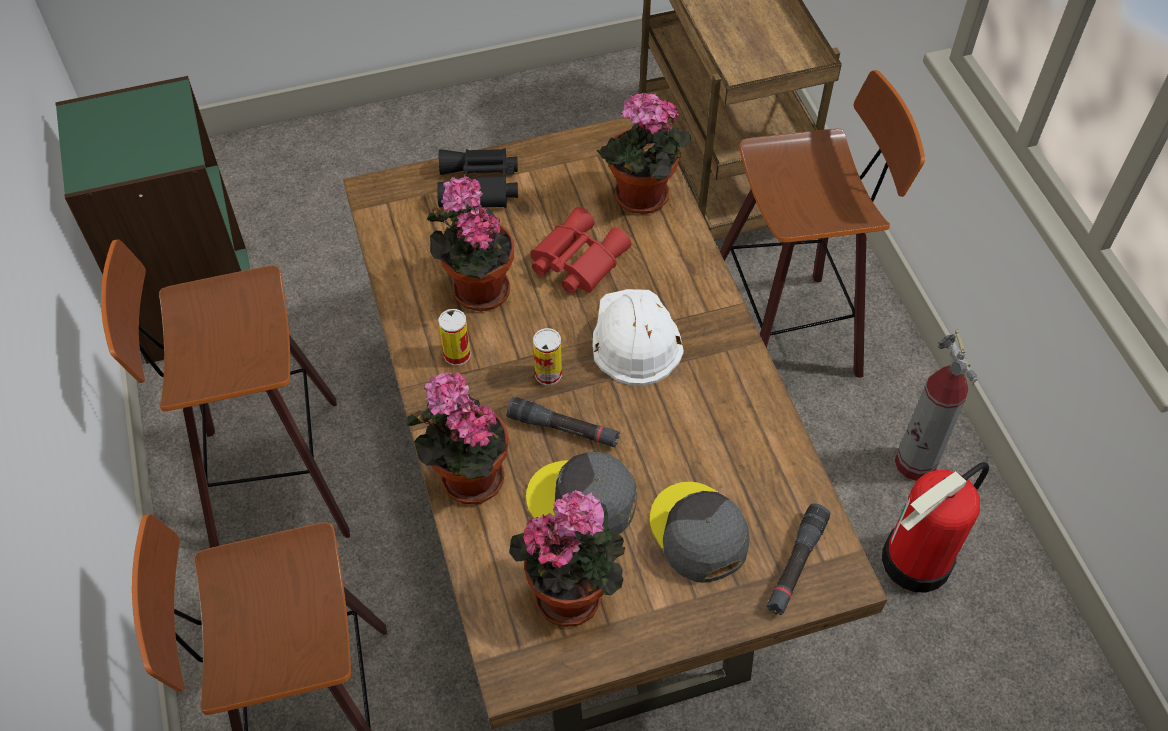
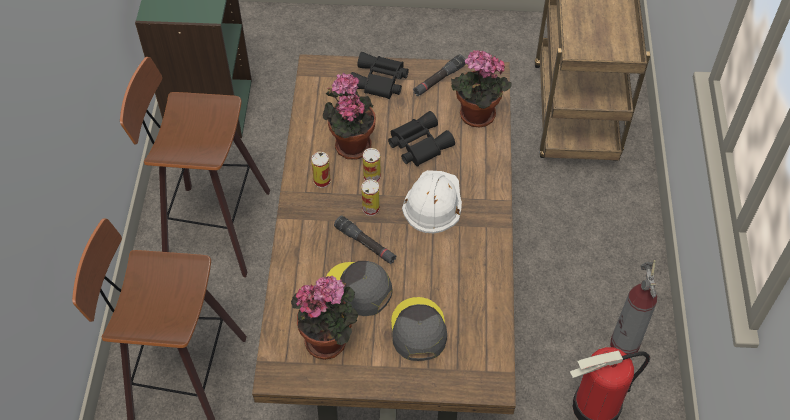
camera: 20 degrees right, 0 degrees up
potted plant [407,372,509,504] -> none
red binoculars [530,207,631,294] -> black binoculars [388,111,455,167]
stool [720,70,925,378] -> none
black flashlight [767,504,830,615] -> black flashlight moved to [413,54,466,96]
none -> can [363,148,381,182]

